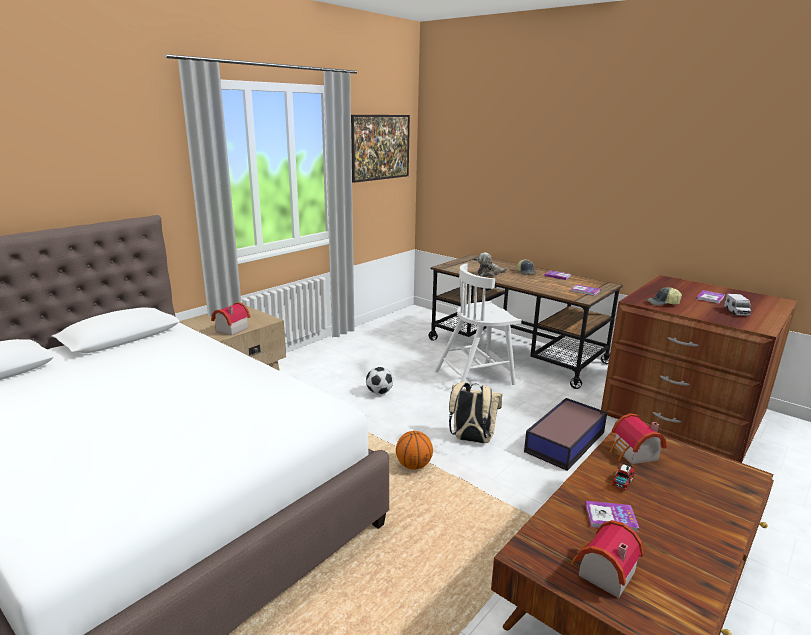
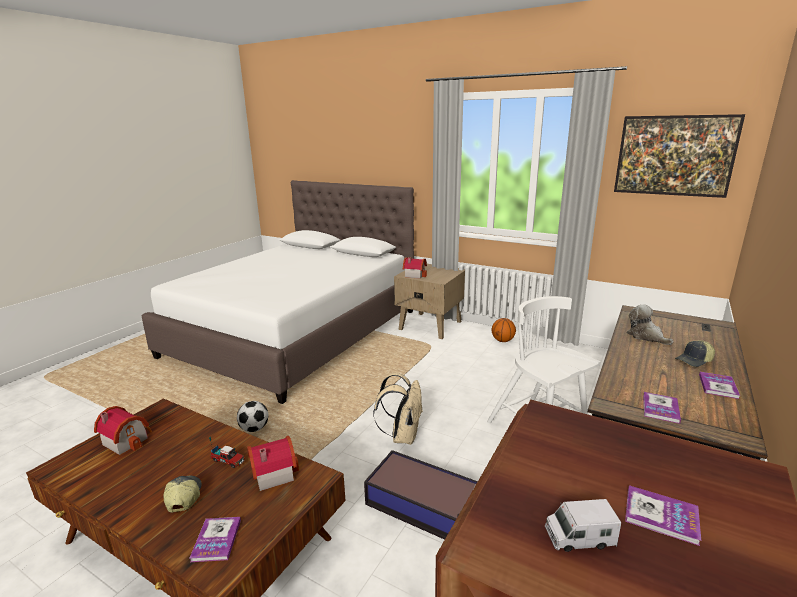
camera: 80 degrees right, 0 degrees up
football [366,367,393,394] -> football moved to [237,401,268,432]
basketball [396,431,433,470] -> basketball moved to [492,318,516,342]
book [585,501,639,532] -> book moved to [189,517,241,562]
cap [646,287,682,305] -> cap moved to [164,476,202,513]

